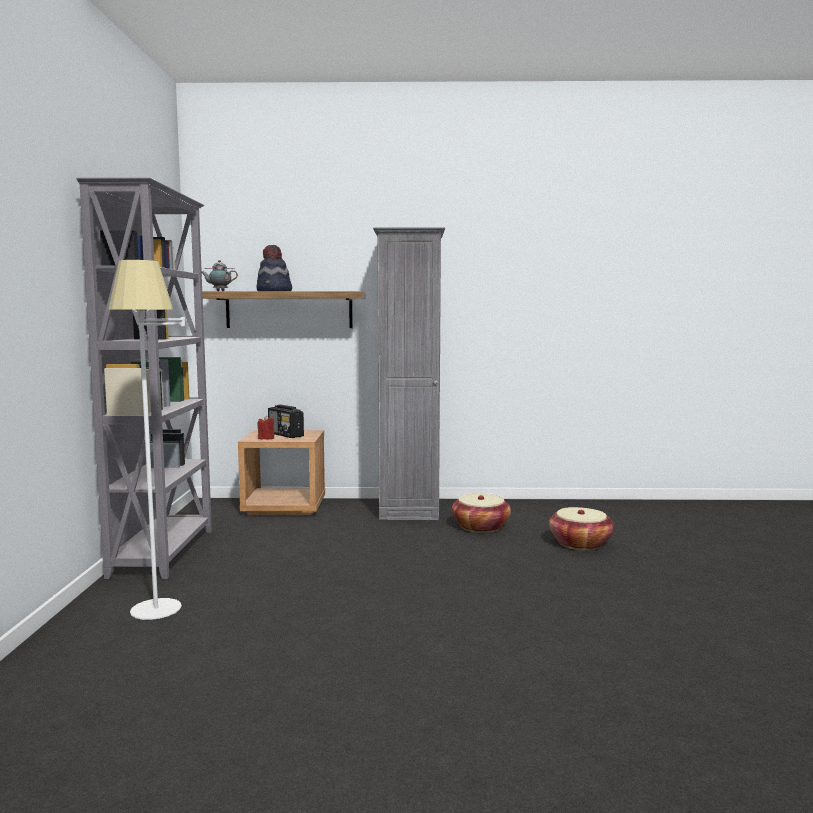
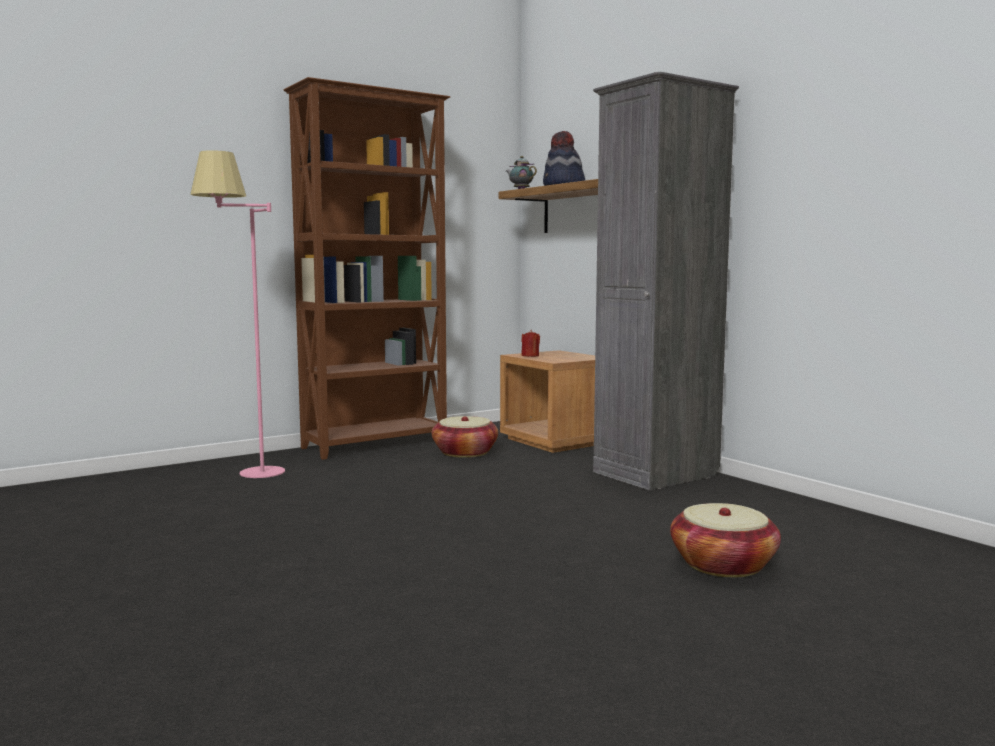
camera: 55 degrees right, 0 degrees up
grey bookcase [76,177,212,579] -> brown bookcase [284,77,450,460]
white floor lamp [109,260,185,620] -> pink floor lamp [190,150,285,478]
radio [268,405,304,438] -> none
basket [452,493,511,533] -> basket moved to [432,416,498,458]

